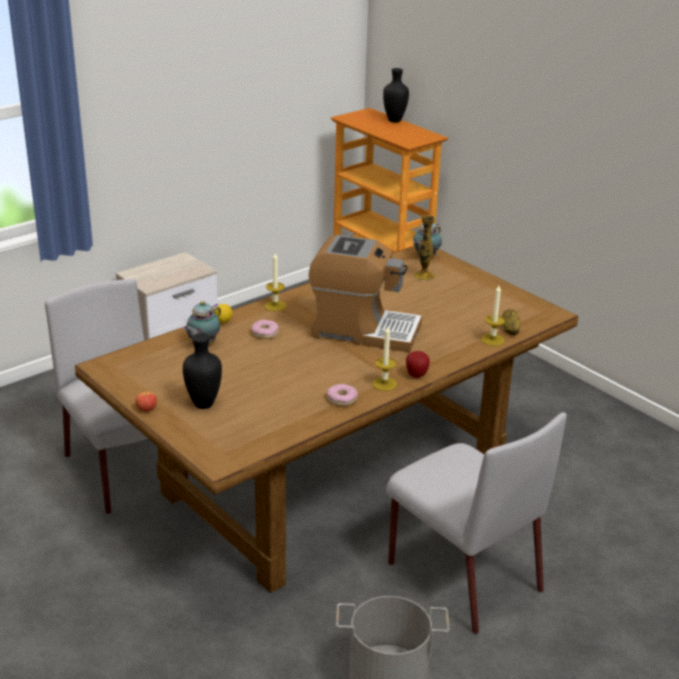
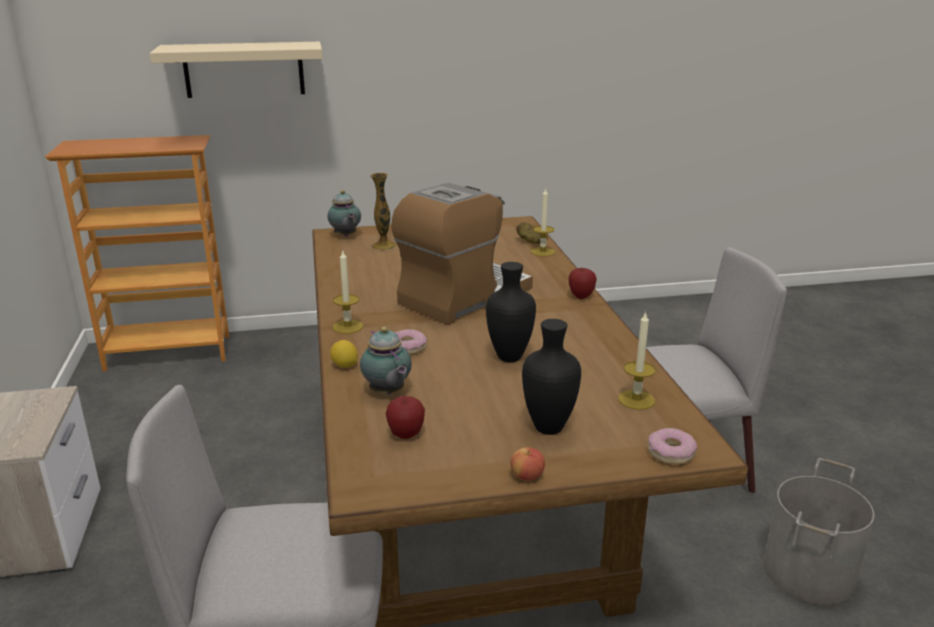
camera: 60 degrees left, 5 degrees down
donut [327,384,358,406] -> donut moved to [647,428,697,464]
candle [372,326,397,391] -> candle moved to [618,311,656,410]
black vase [383,68,409,123] -> black vase moved to [486,262,536,362]
none -> beige shelf [149,42,323,98]
none -> apple [386,396,425,439]

